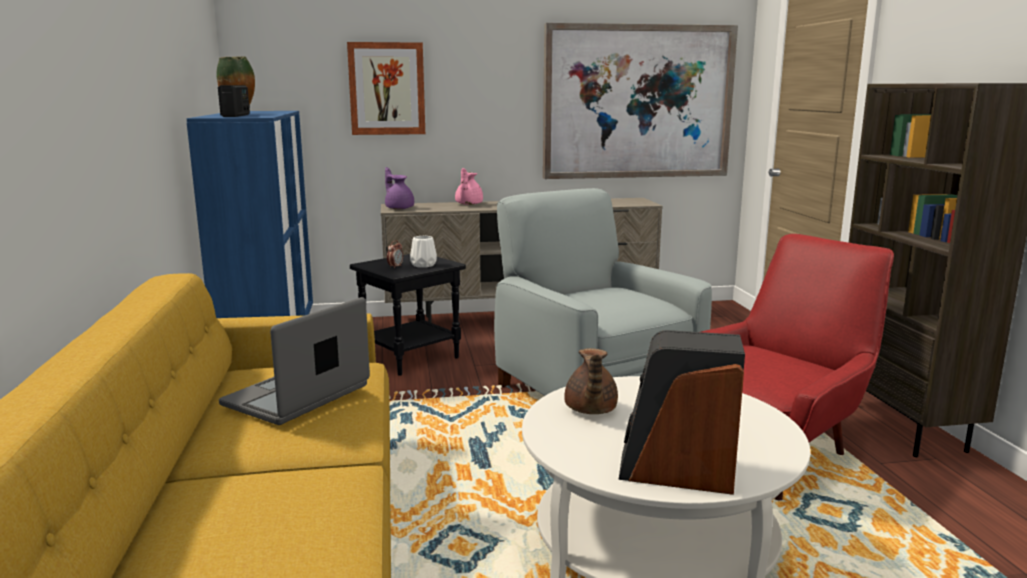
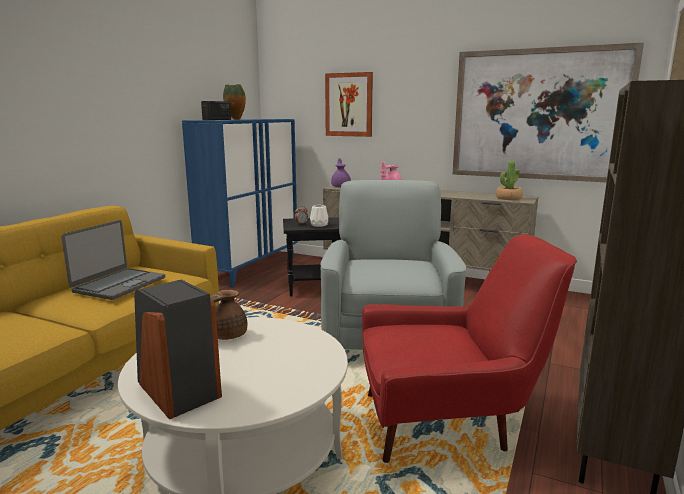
camera: 35 degrees right, 0 degrees up
laptop [219,297,370,425] -> laptop turned 135 degrees clockwise [61,220,165,300]
none -> potted plant [496,160,523,200]

